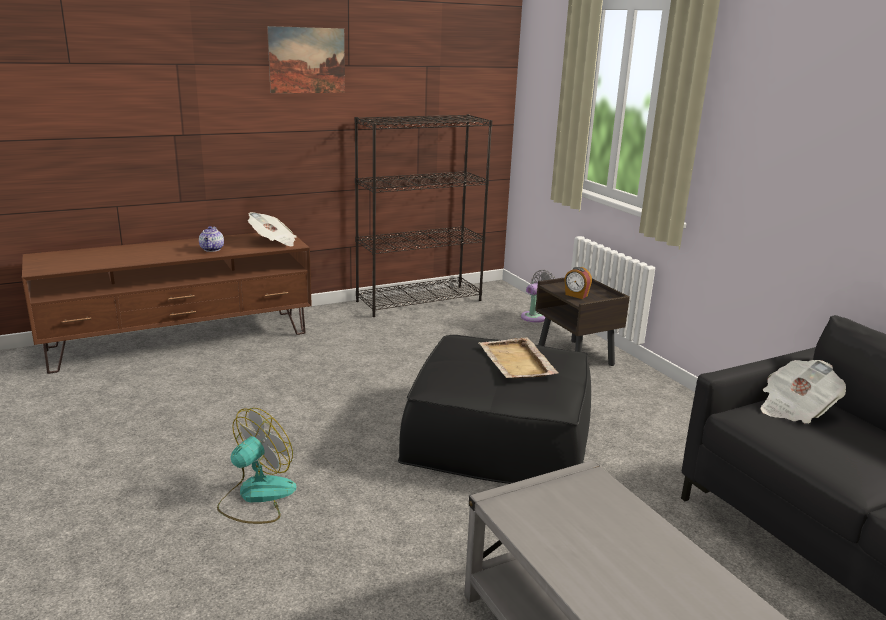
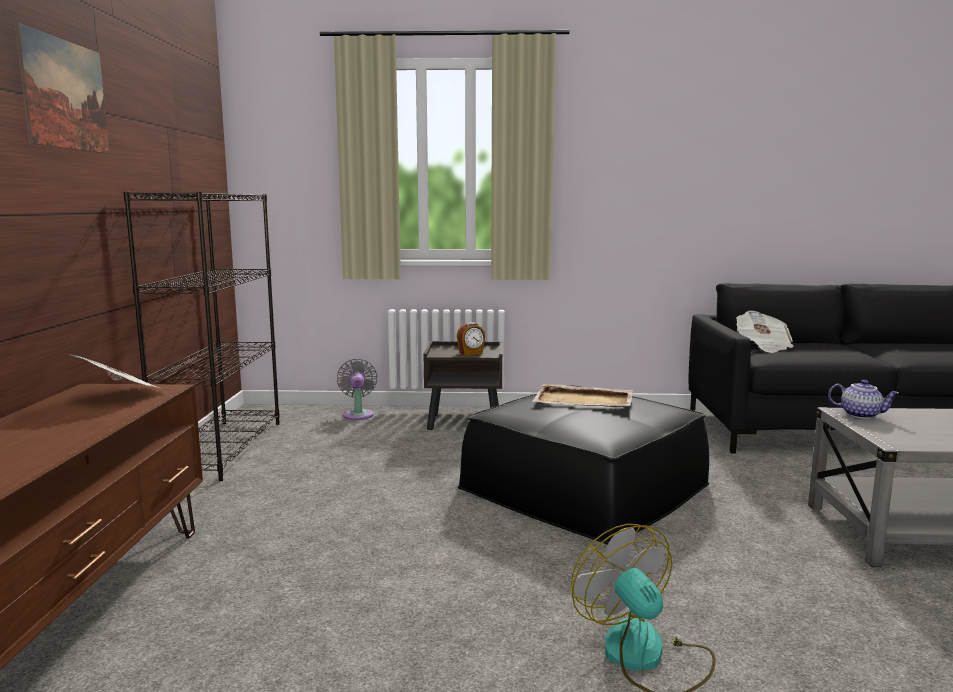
camera: 60 degrees left, 10 degrees down
teapot [199,226,224,252] -> teapot moved to [828,380,899,419]

